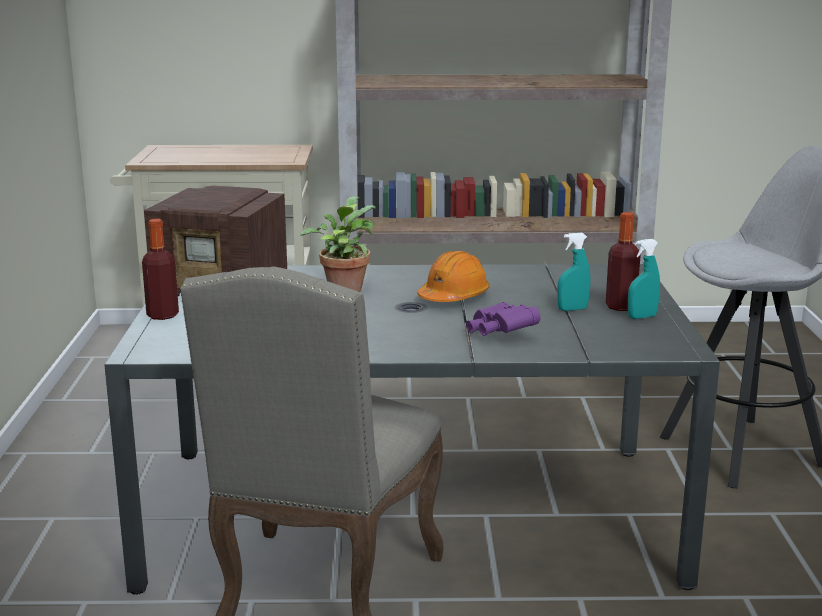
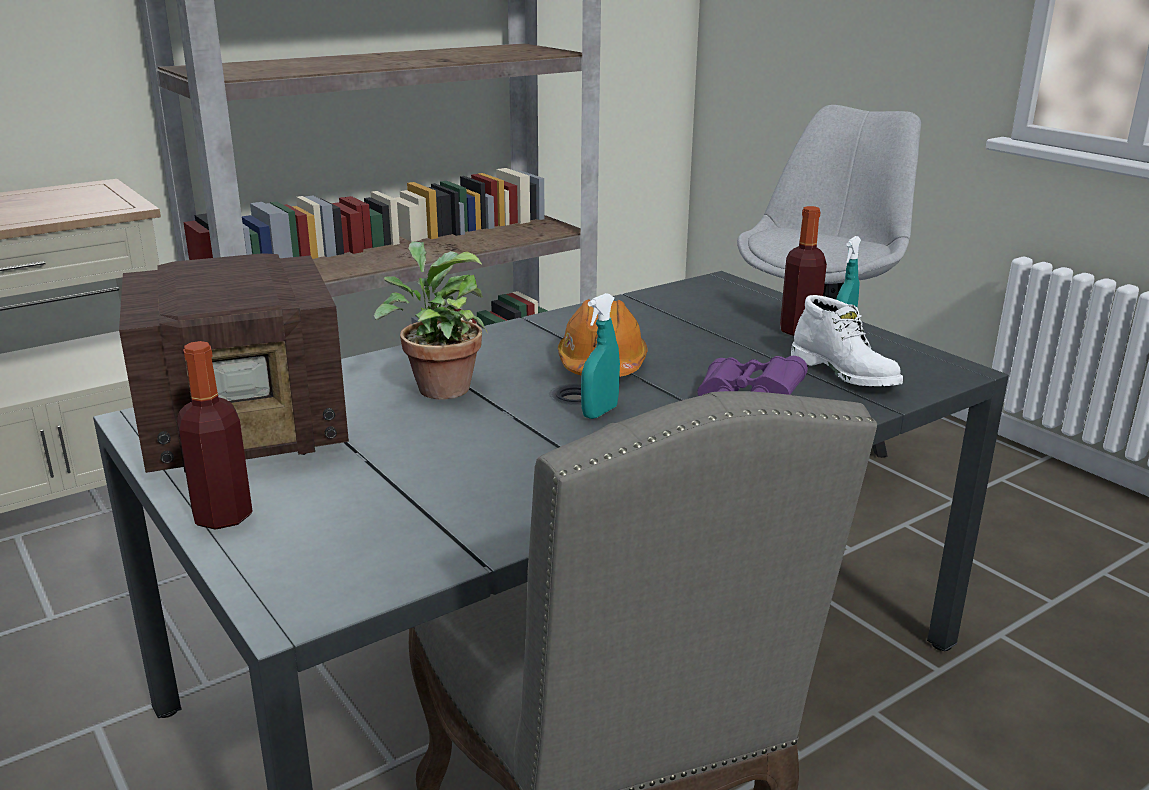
camera: 35 degrees left, 5 degrees up
turquoise spray bottle [557,233,590,311] -> turquoise spray bottle moved to [581,293,620,419]
none -> white boot [790,295,903,386]

